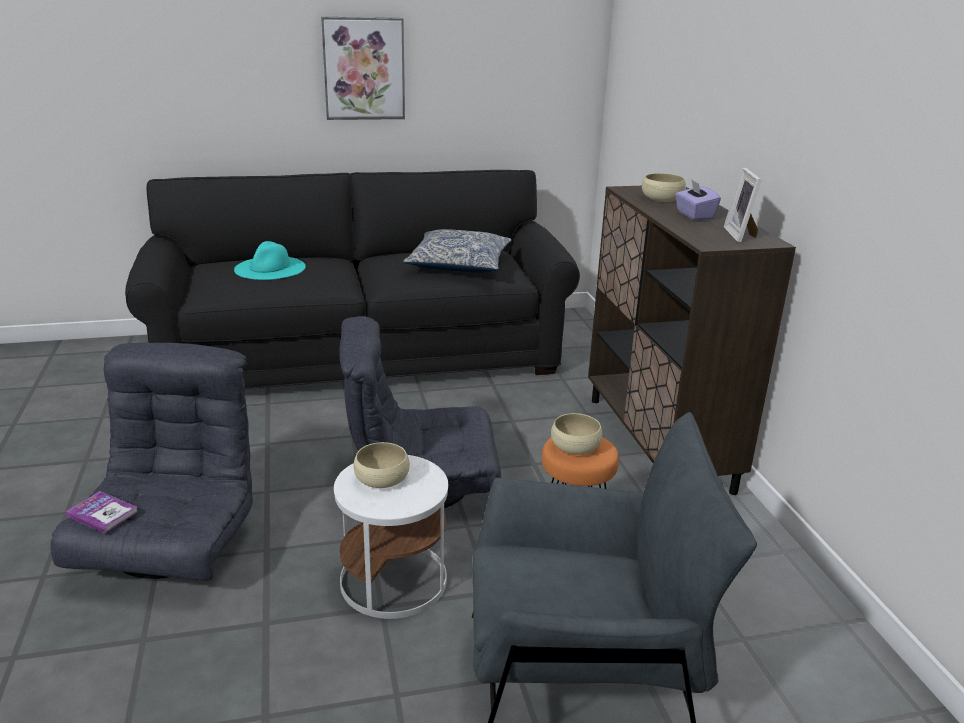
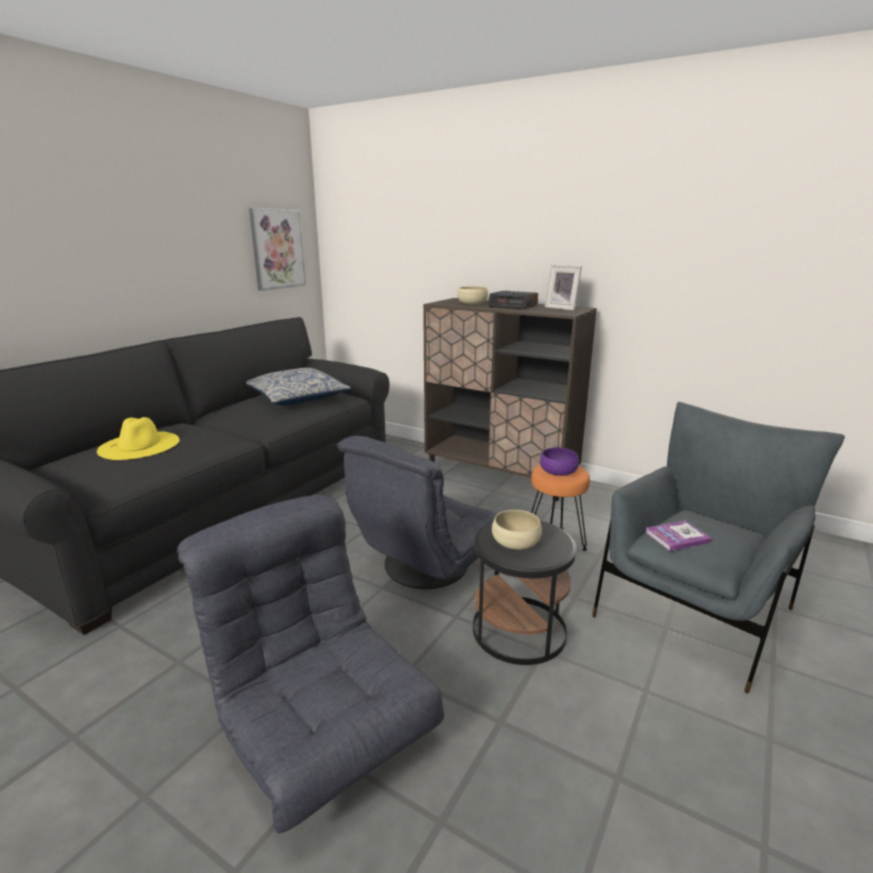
camera: 45 degrees left, 5 degrees down
book [65,491,138,534] -> book moved to [645,521,712,551]
turquoise hat [234,241,306,280] -> yellow hat [97,417,180,460]
picture [321,17,405,120] -> picture moved to [249,208,306,291]
white side table [334,455,448,619] -> black side table [473,520,577,665]
beige bowl [551,413,603,455] -> purple bowl [540,448,579,476]
purple tissue box [675,179,721,220] -> alarm clock [488,290,538,310]

